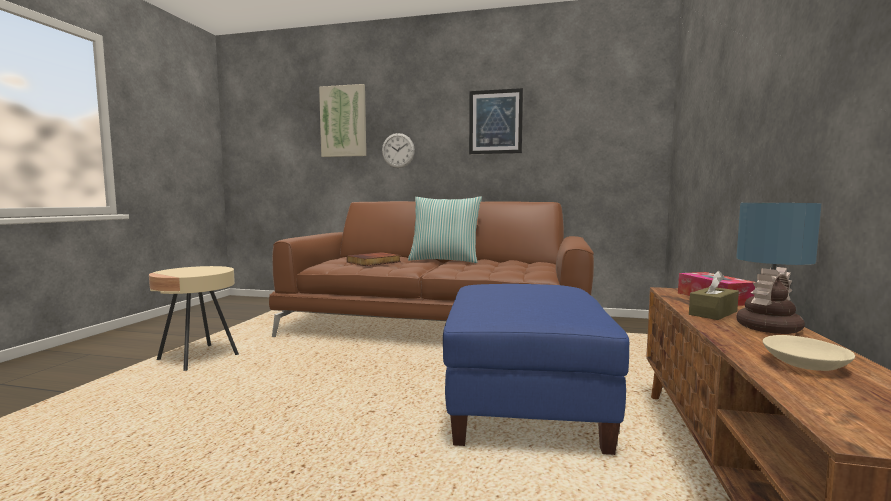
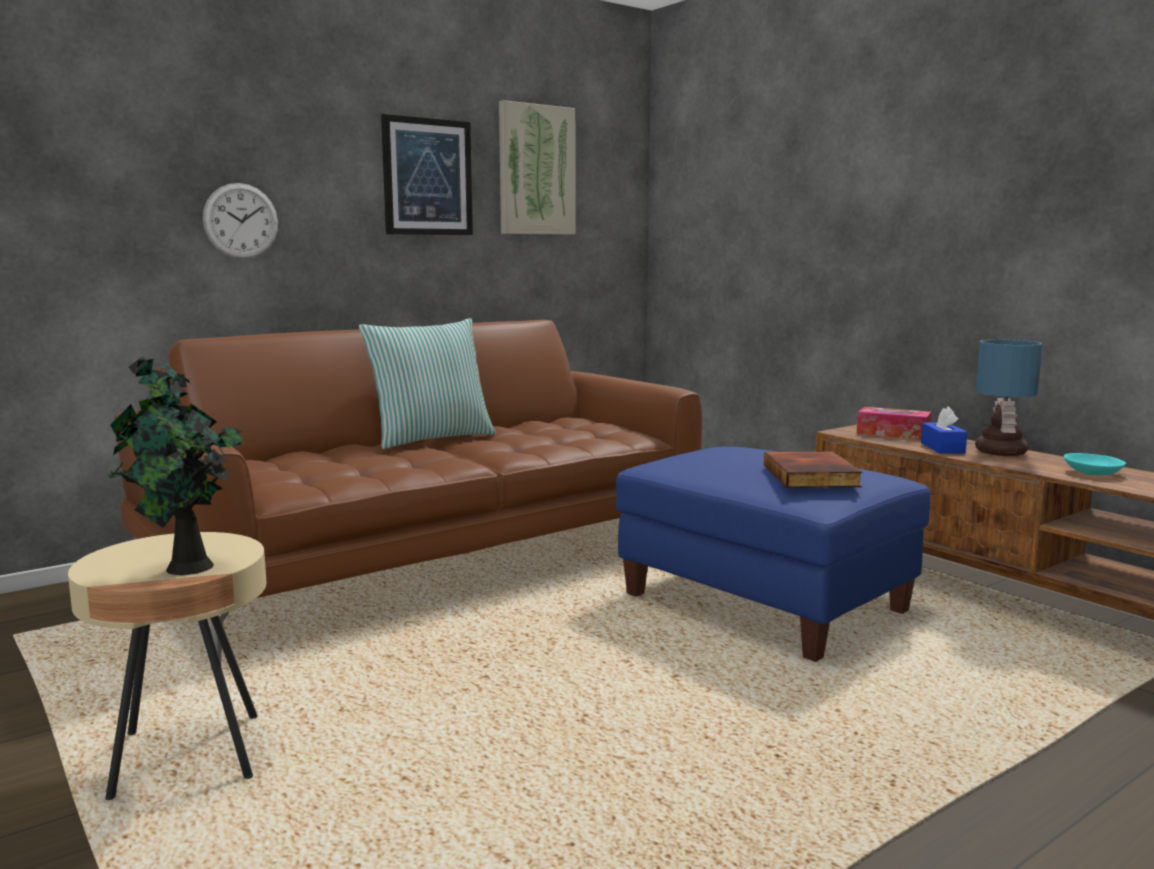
camera: 50 degrees left, 5 degrees up
picture [319,84,366,157] -> picture moved to [499,100,575,234]
book [347,252,401,266] -> book moved to [764,451,862,488]
brown tissue box [689,271,739,320] -> blue tissue box [921,407,967,453]
beige bowl [763,335,855,371] -> turquoise bowl [1064,453,1126,475]
none -> potted plant [107,356,243,575]

